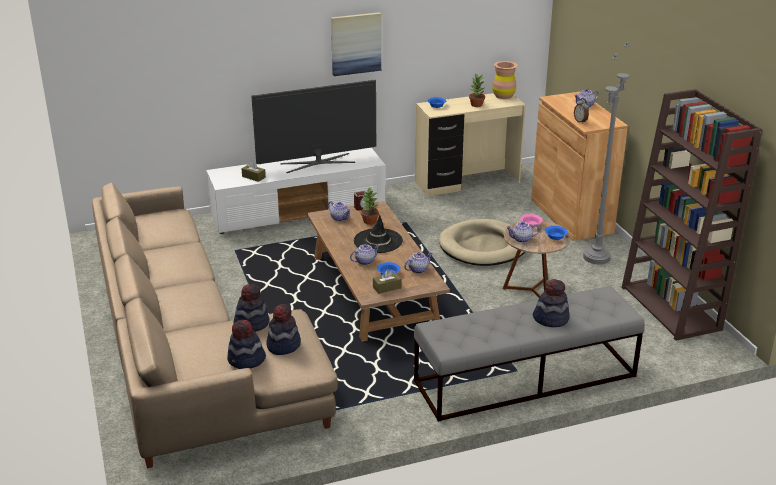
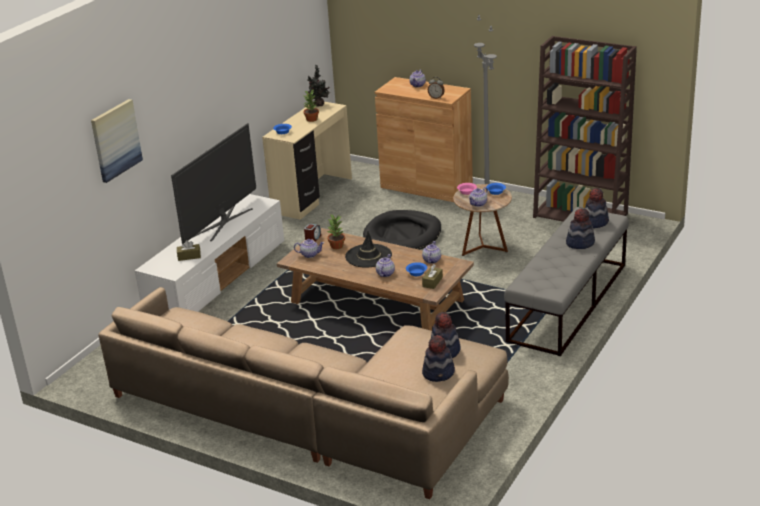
camera: 40 degrees left, 0 degrees up
hat [234,284,269,332] -> hat moved to [585,188,609,228]
picture [331,12,381,76] -> picture moved to [91,99,143,183]
beige dog bed [439,219,525,266] -> black dog bed [363,210,441,250]
brown vase [492,61,518,99] -> potted plant [307,65,330,107]

